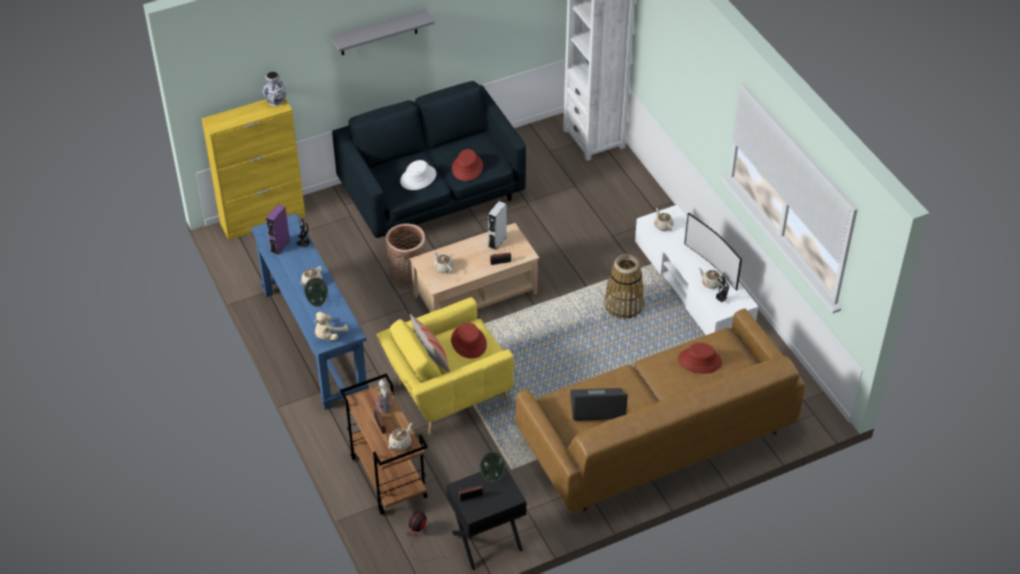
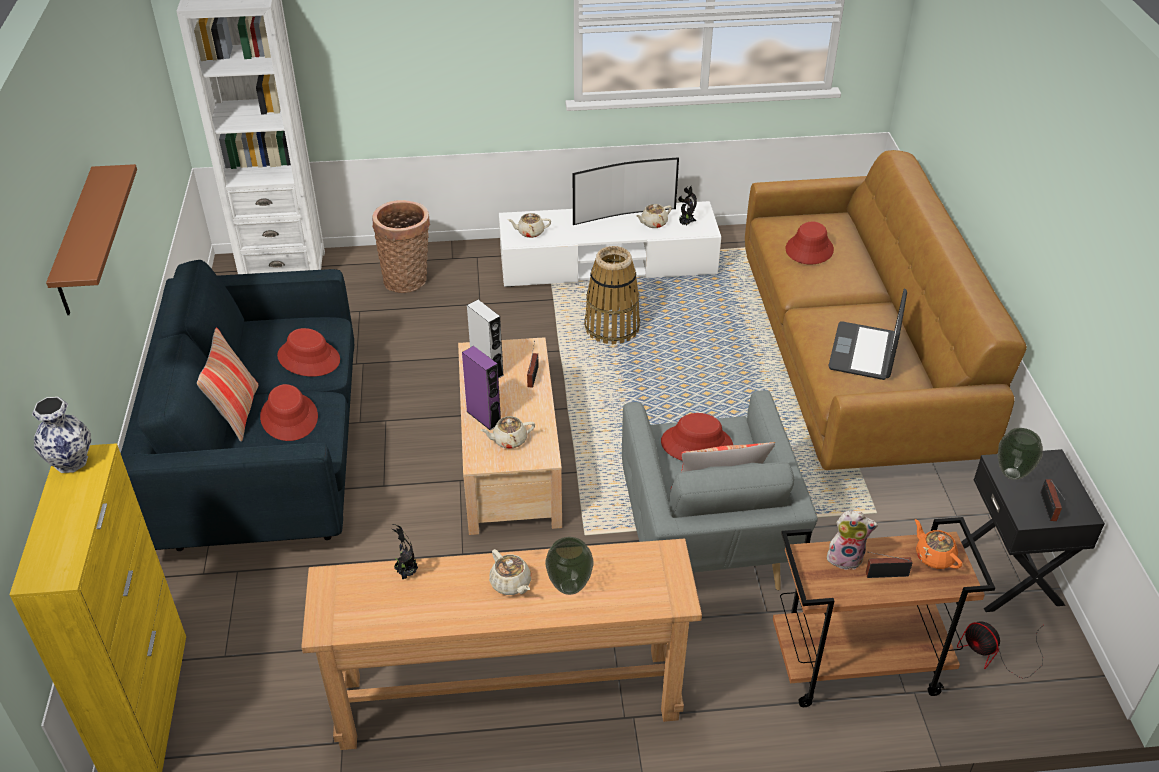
camera: 70 degrees left, 5 degrees down
blue console table [251,213,369,410] -> brown console table [301,538,702,750]
purple speaker [266,204,290,255] -> purple speaker moved to [462,346,501,430]
beige plush toy [314,312,348,341] -> none
grey shelf [330,9,435,55] -> brown shelf [46,164,137,315]
yellow armchair [377,297,514,435] -> grey armchair [622,390,818,591]
basket [385,224,426,287] -> basket moved to [372,200,430,293]
beige teapot [388,423,412,450] -> orange teapot [915,519,962,569]
white hat [400,160,436,190] -> red hat [260,384,318,441]
none -> pillow [197,327,258,442]

